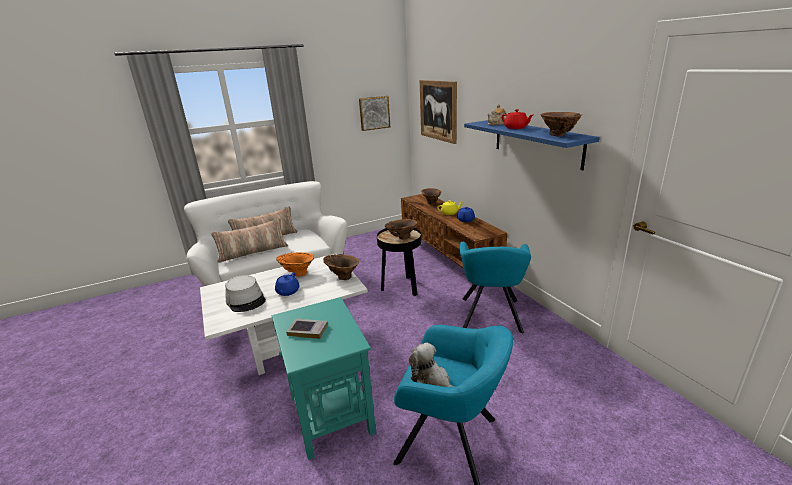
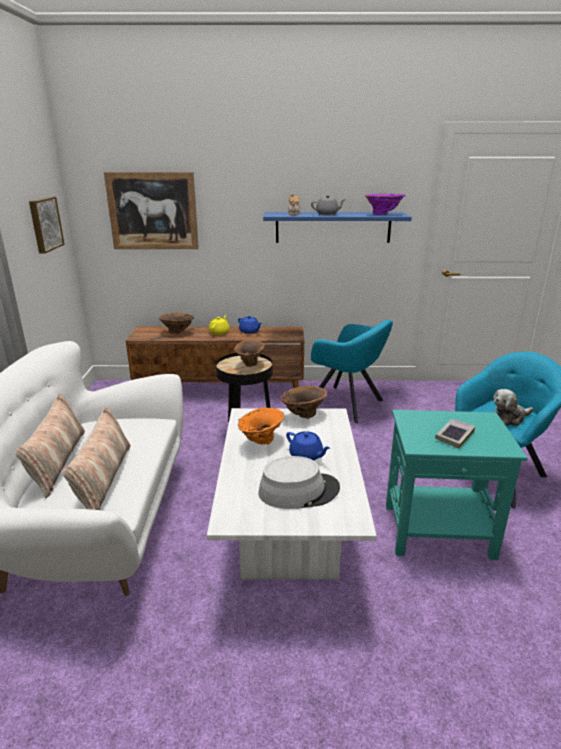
camera: 65 degrees left, 0 degrees up
red teapot [502,109,533,129] -> grey teapot [311,195,346,215]
brown vase [541,112,582,137] -> purple vase [365,194,405,215]

